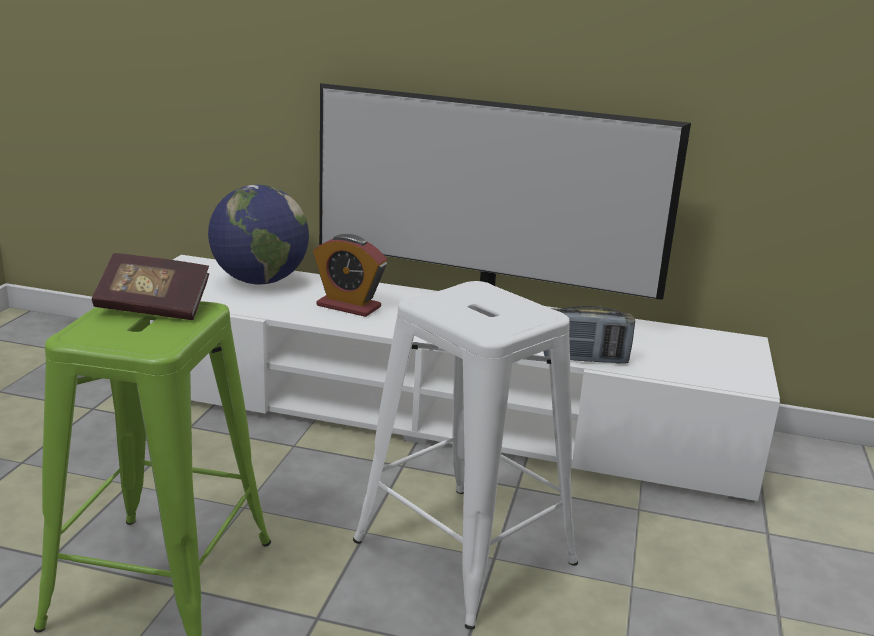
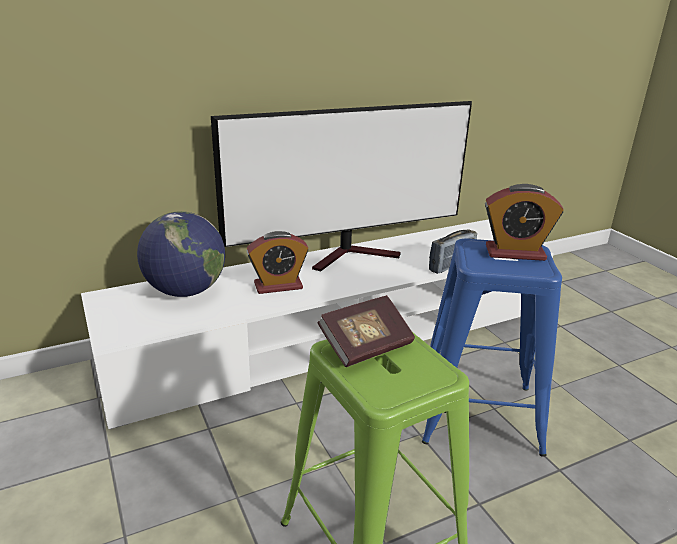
camera: 40 degrees left, 5 degrees up
white stool [353,281,578,630] -> blue stool [422,238,562,457]
none -> alarm clock [485,184,564,261]

